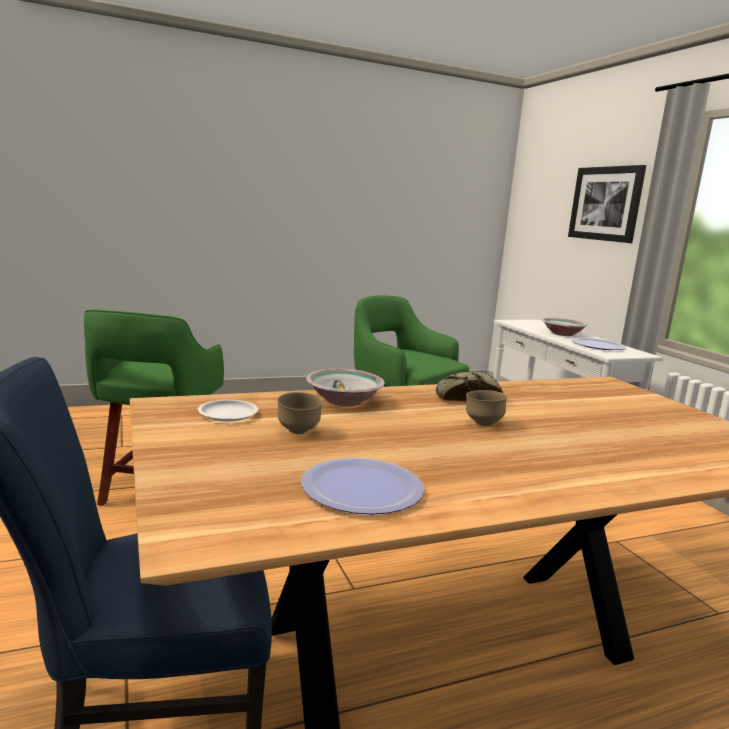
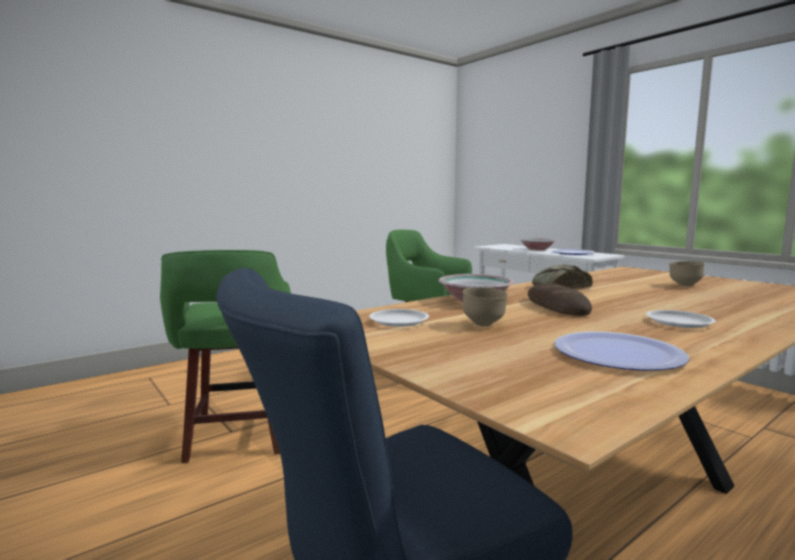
camera: 15 degrees left, 5 degrees down
brown bowl [466,390,507,426] -> brown bowl moved to [669,261,705,286]
picture [568,165,646,243] -> none
none -> bread [528,283,592,316]
none -> white plate [646,310,716,328]

